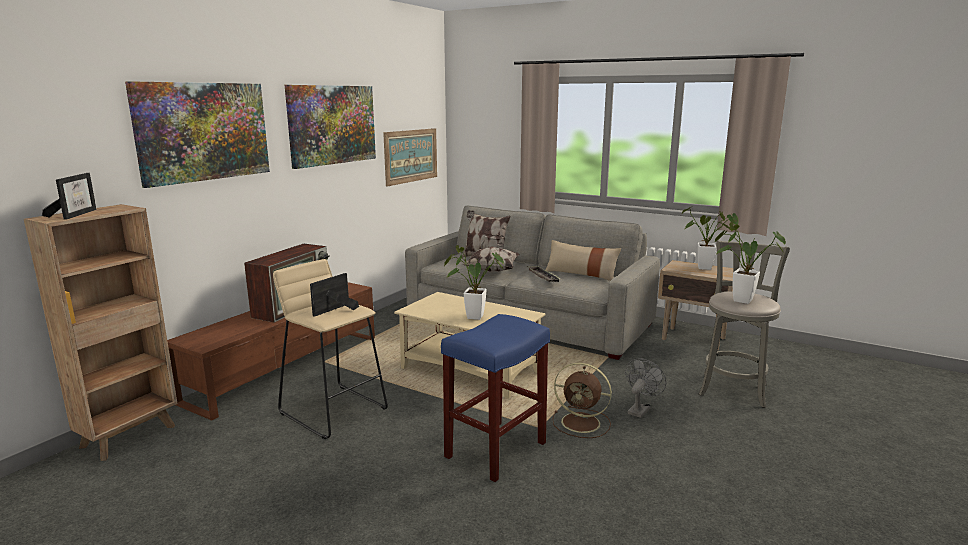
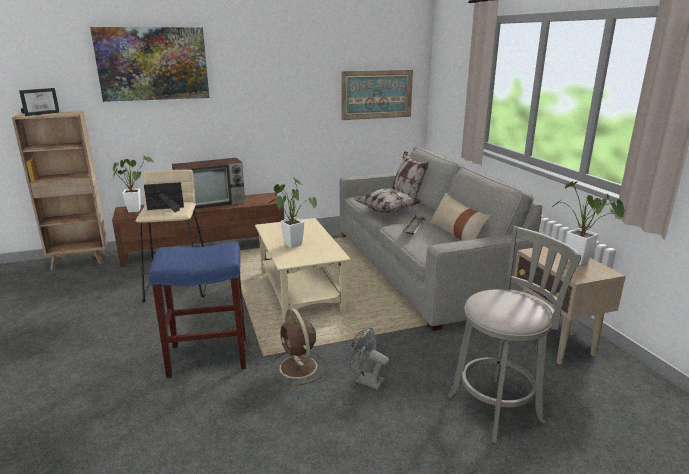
camera: 40 degrees right, 5 degrees up
picture [285,85,376,169] -> none
grey fan [625,359,666,418] -> grey fan turned 135 degrees counterclockwise [347,328,389,390]
potted plant [714,222,786,304] -> potted plant moved to [113,155,154,213]

